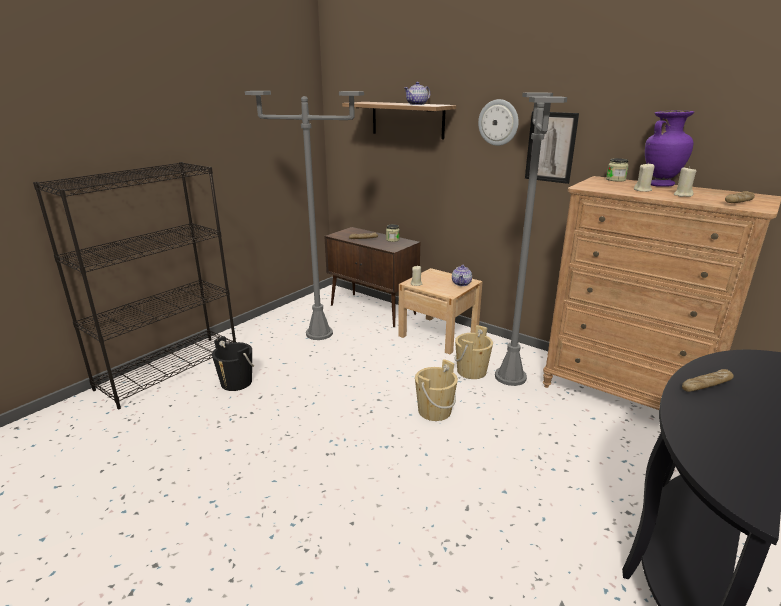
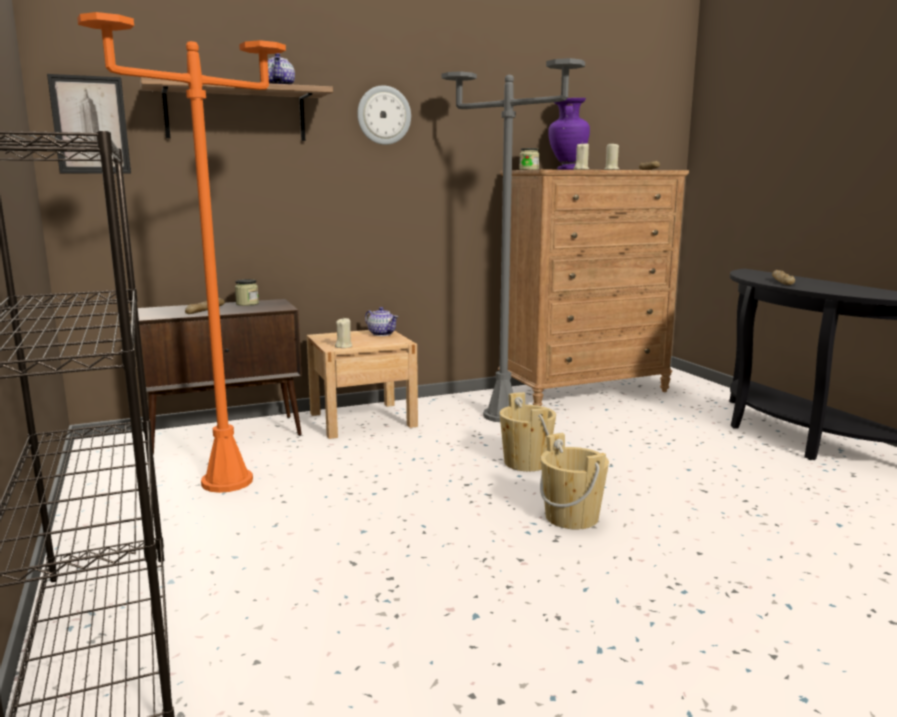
camera: 60 degrees left, 10 degrees down
black bucket [212,336,254,391] -> none
grey floor lamp [245,91,364,340] -> orange floor lamp [77,12,286,493]
beige bucket [455,325,493,379] -> beige bucket moved to [540,433,609,529]
picture [525,111,579,184] -> picture moved to [47,74,131,174]

